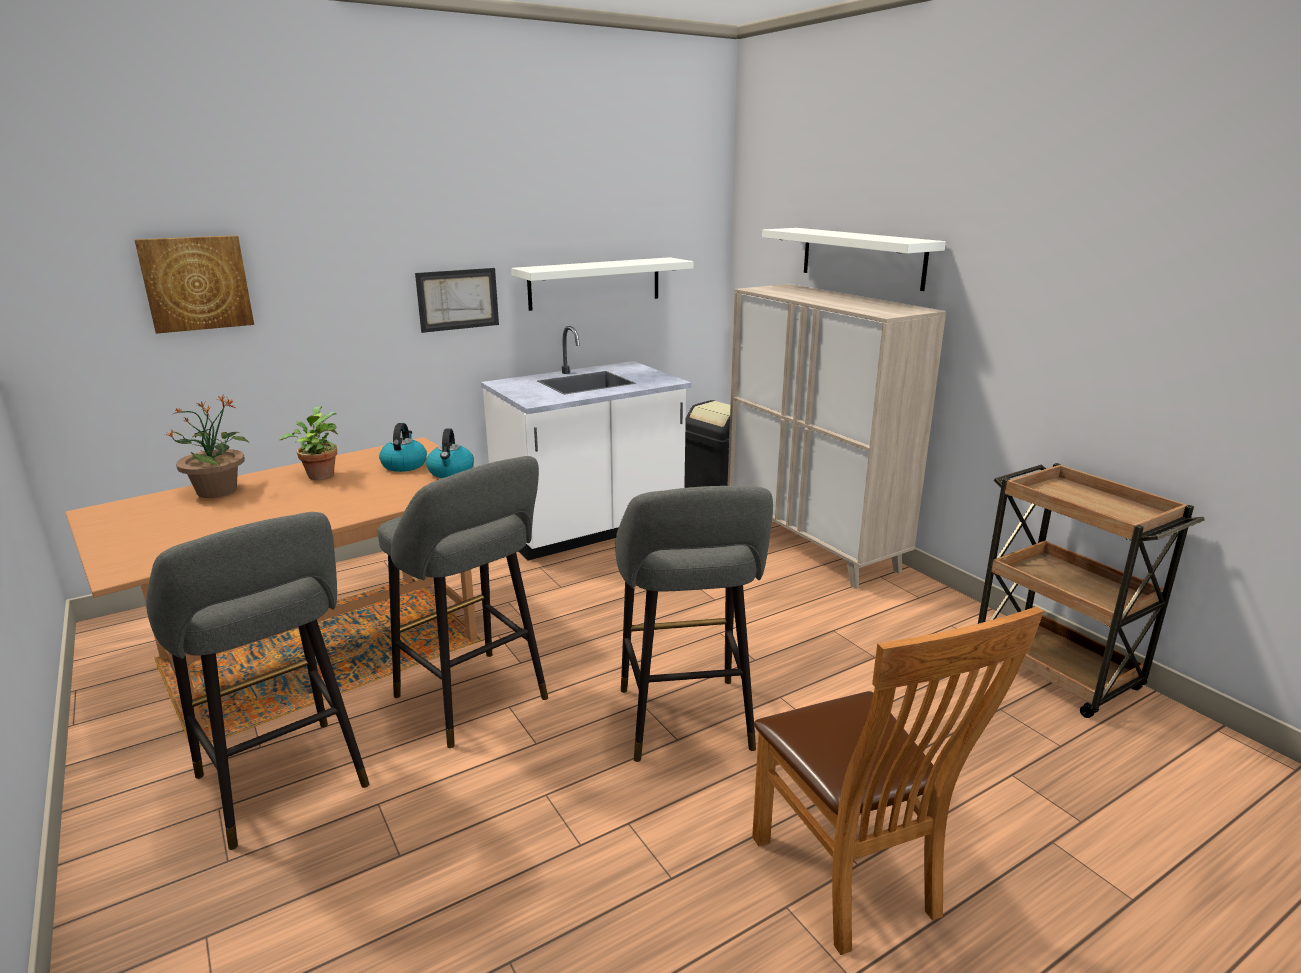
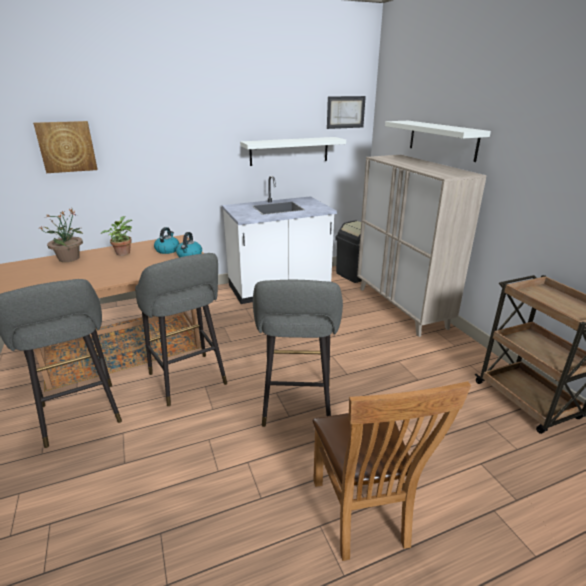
camera: 10 degrees right, 5 degrees up
picture [415,268,499,333] -> picture moved to [327,96,366,129]

